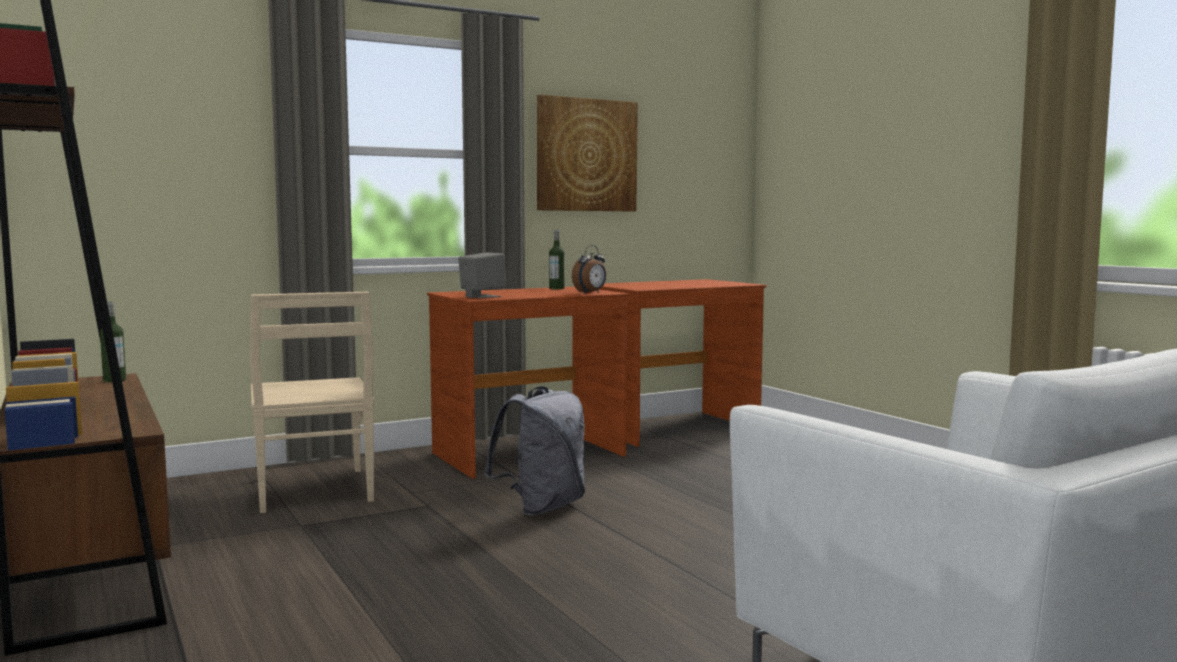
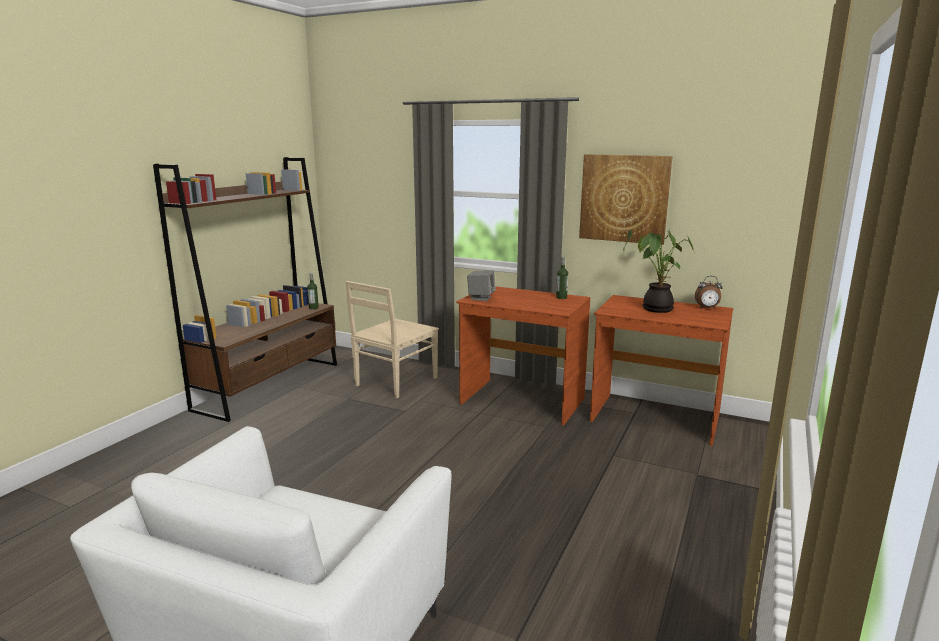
camera: 55 degrees right, 10 degrees up
grey backpack [484,386,585,515] -> none
alarm clock [572,245,606,293] -> alarm clock moved to [695,276,722,309]
none -> potted plant [623,230,695,313]

